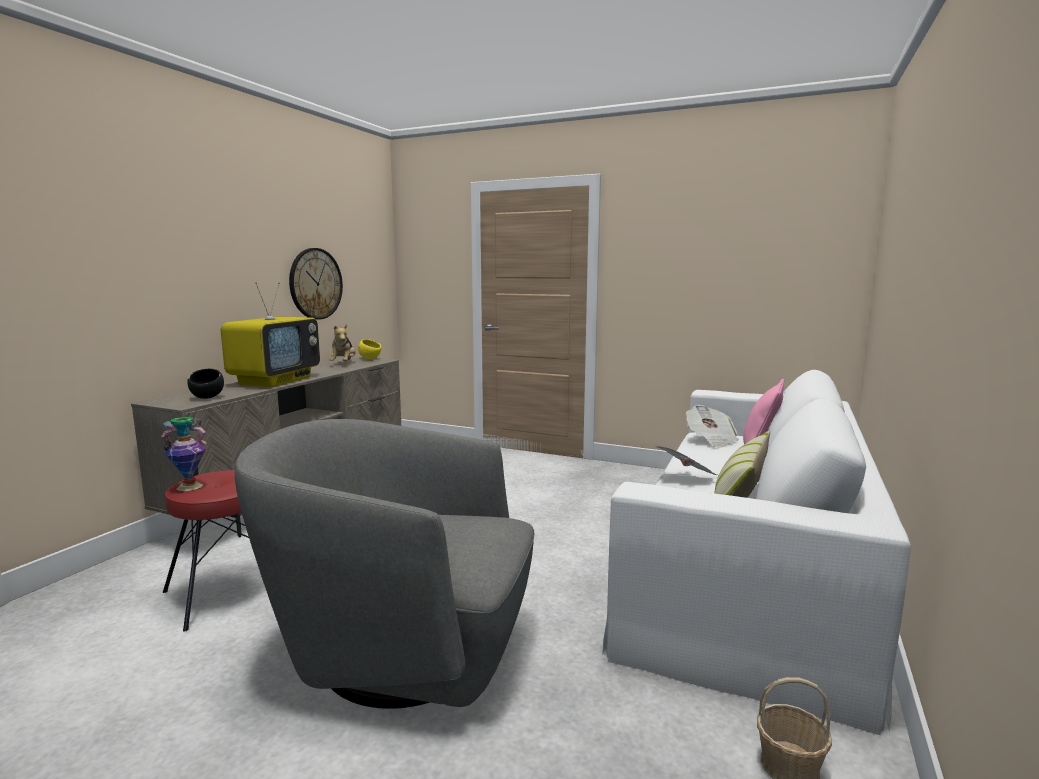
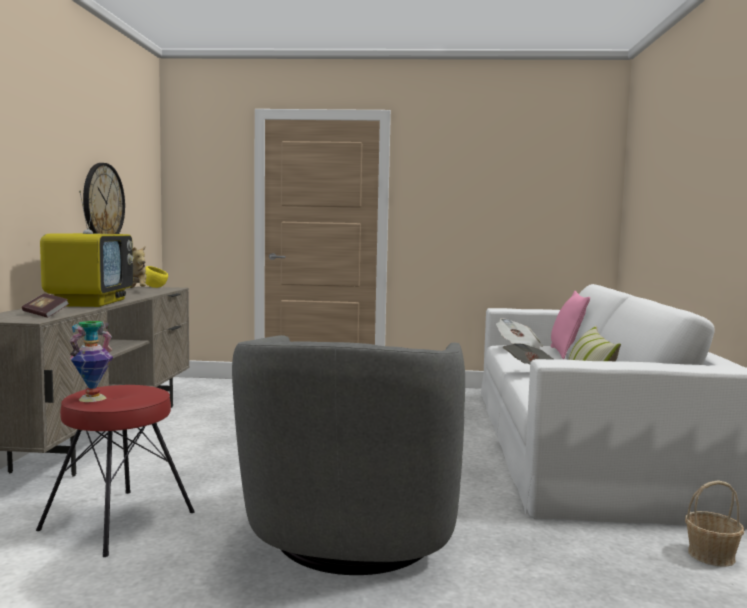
camera: 20 degrees left, 5 degrees down
black bowl [187,369,224,399] -> book [22,294,69,318]
grey armchair [235,419,534,709] -> grey armchair turned 75 degrees counterclockwise [232,335,465,575]

